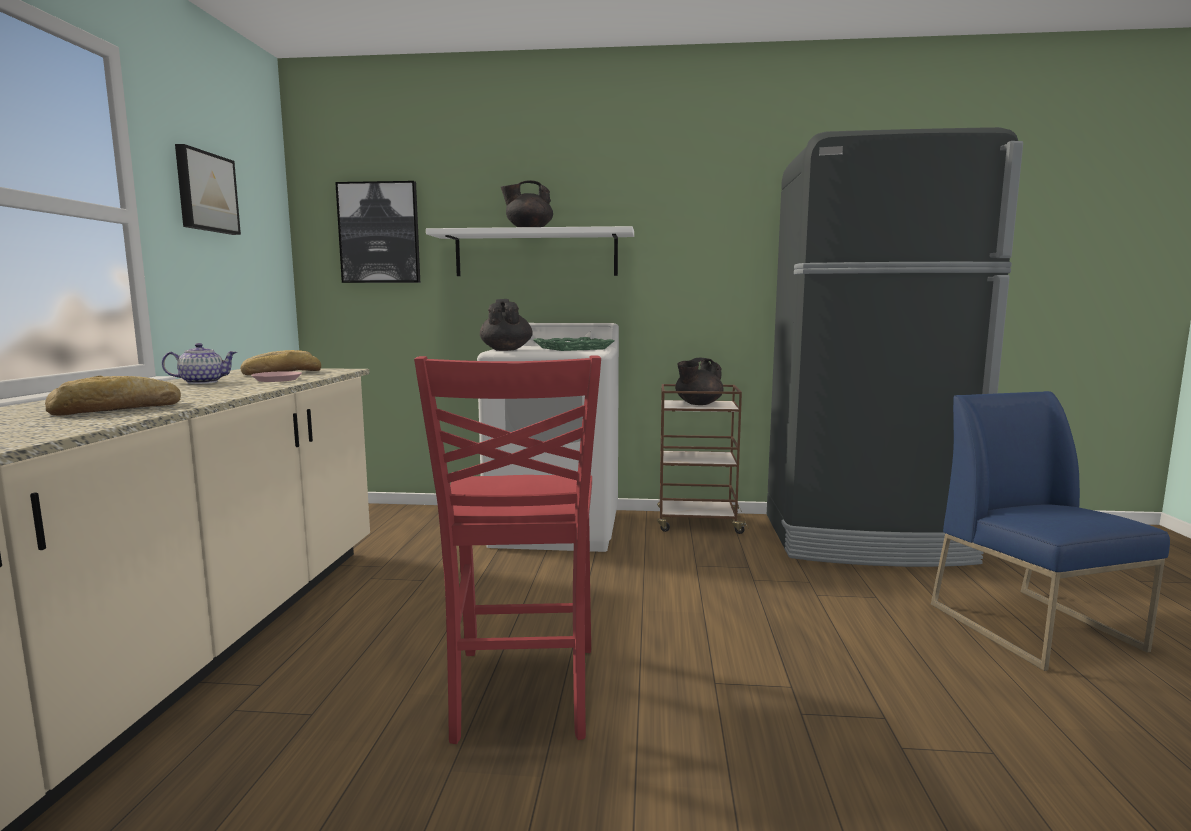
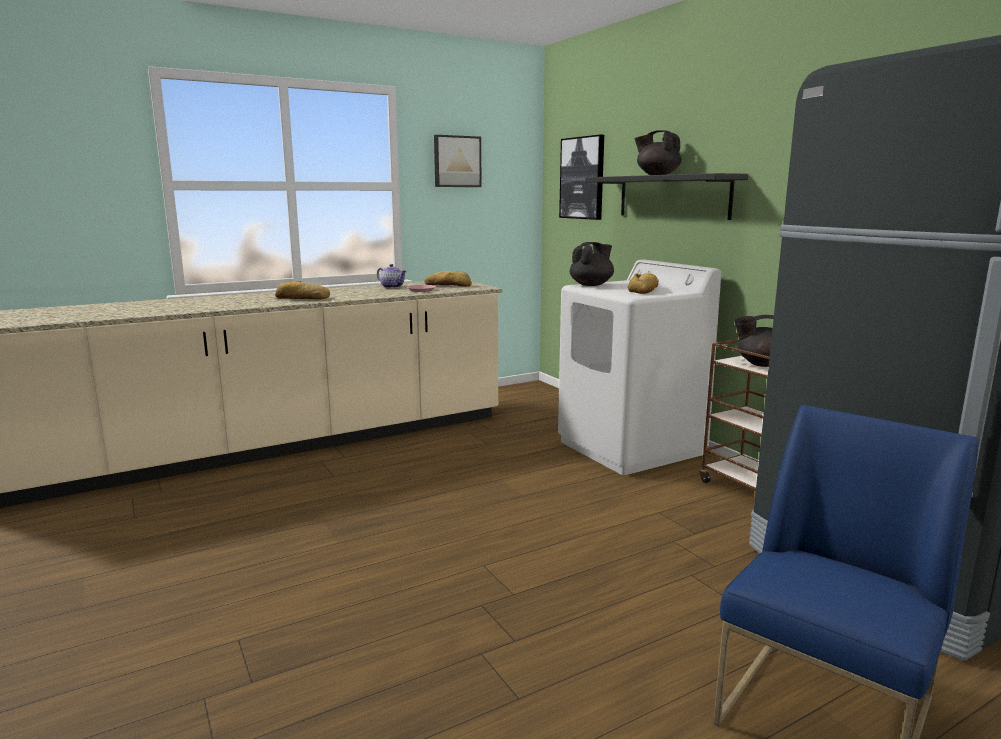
camera: 55 degrees right, 5 degrees up
red chair [414,355,601,744] -> none
white shelf [426,226,634,276] -> black shelf [586,173,748,220]
green tray [533,337,614,351] -> bread [628,273,659,294]

